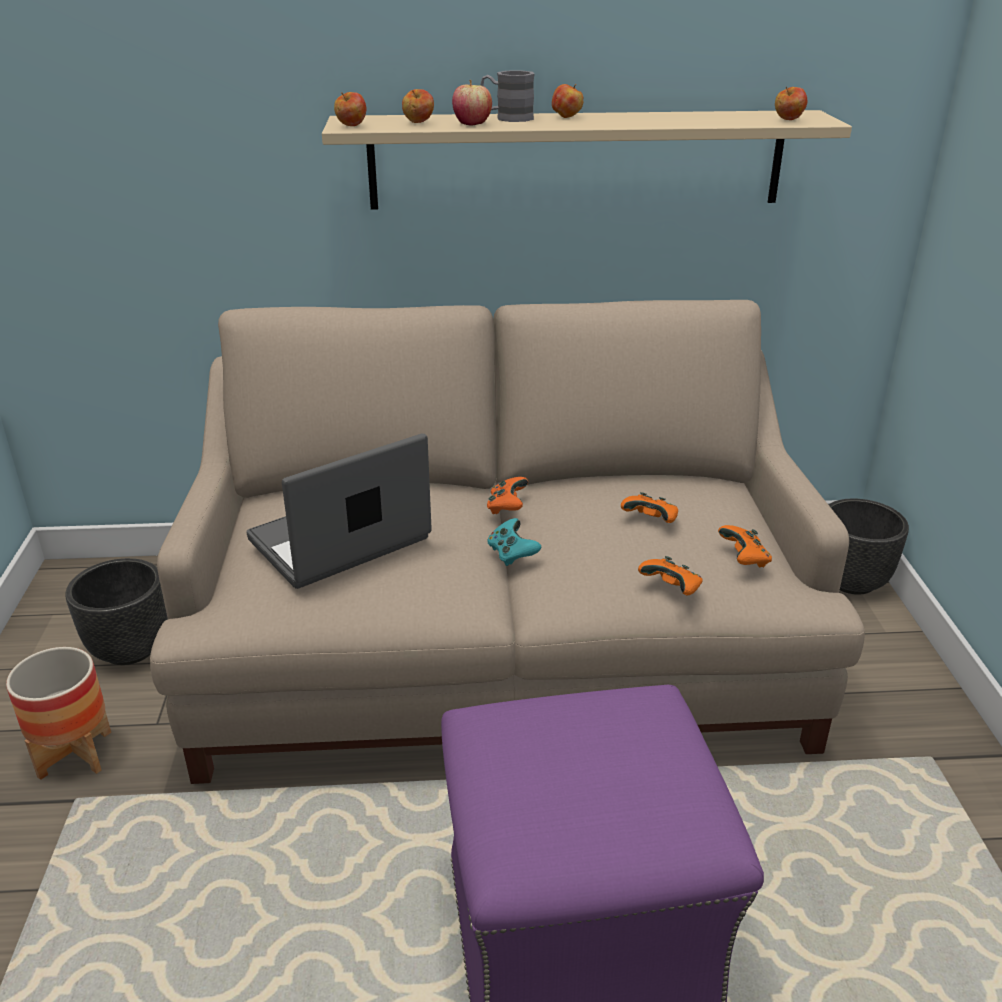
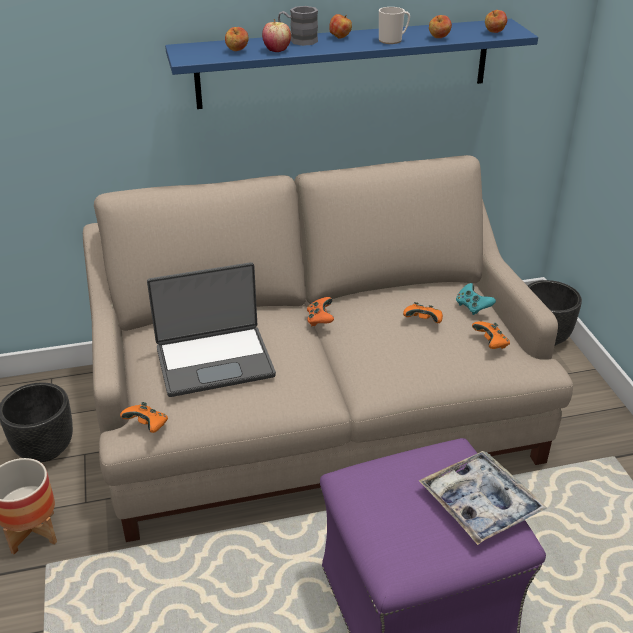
camera: 10 degrees left, 5 degrees up
laptop [247,433,432,589] -> laptop turned 150 degrees counterclockwise [147,262,276,397]
beige shelf [322,110,852,210] -> blue shelf [165,19,538,109]
apple [334,92,366,126] -> apple moved to [429,15,452,38]
turquoise game controller [487,518,541,566] -> turquoise game controller moved to [456,283,496,315]
orange game controller [638,556,703,595] -> orange game controller moved to [120,402,168,433]
none -> mug [379,7,410,44]
none -> tray [418,451,547,545]

